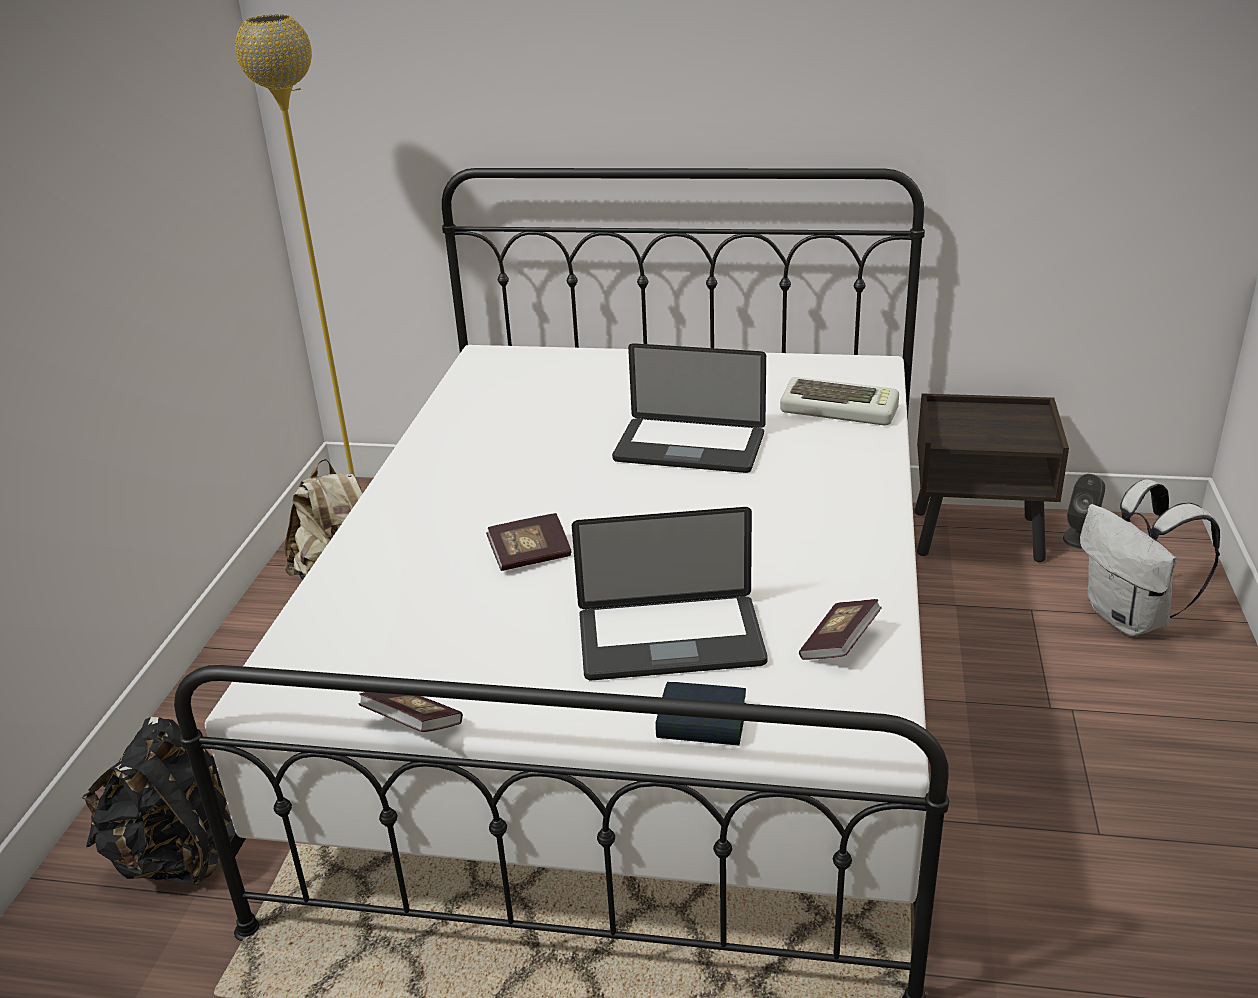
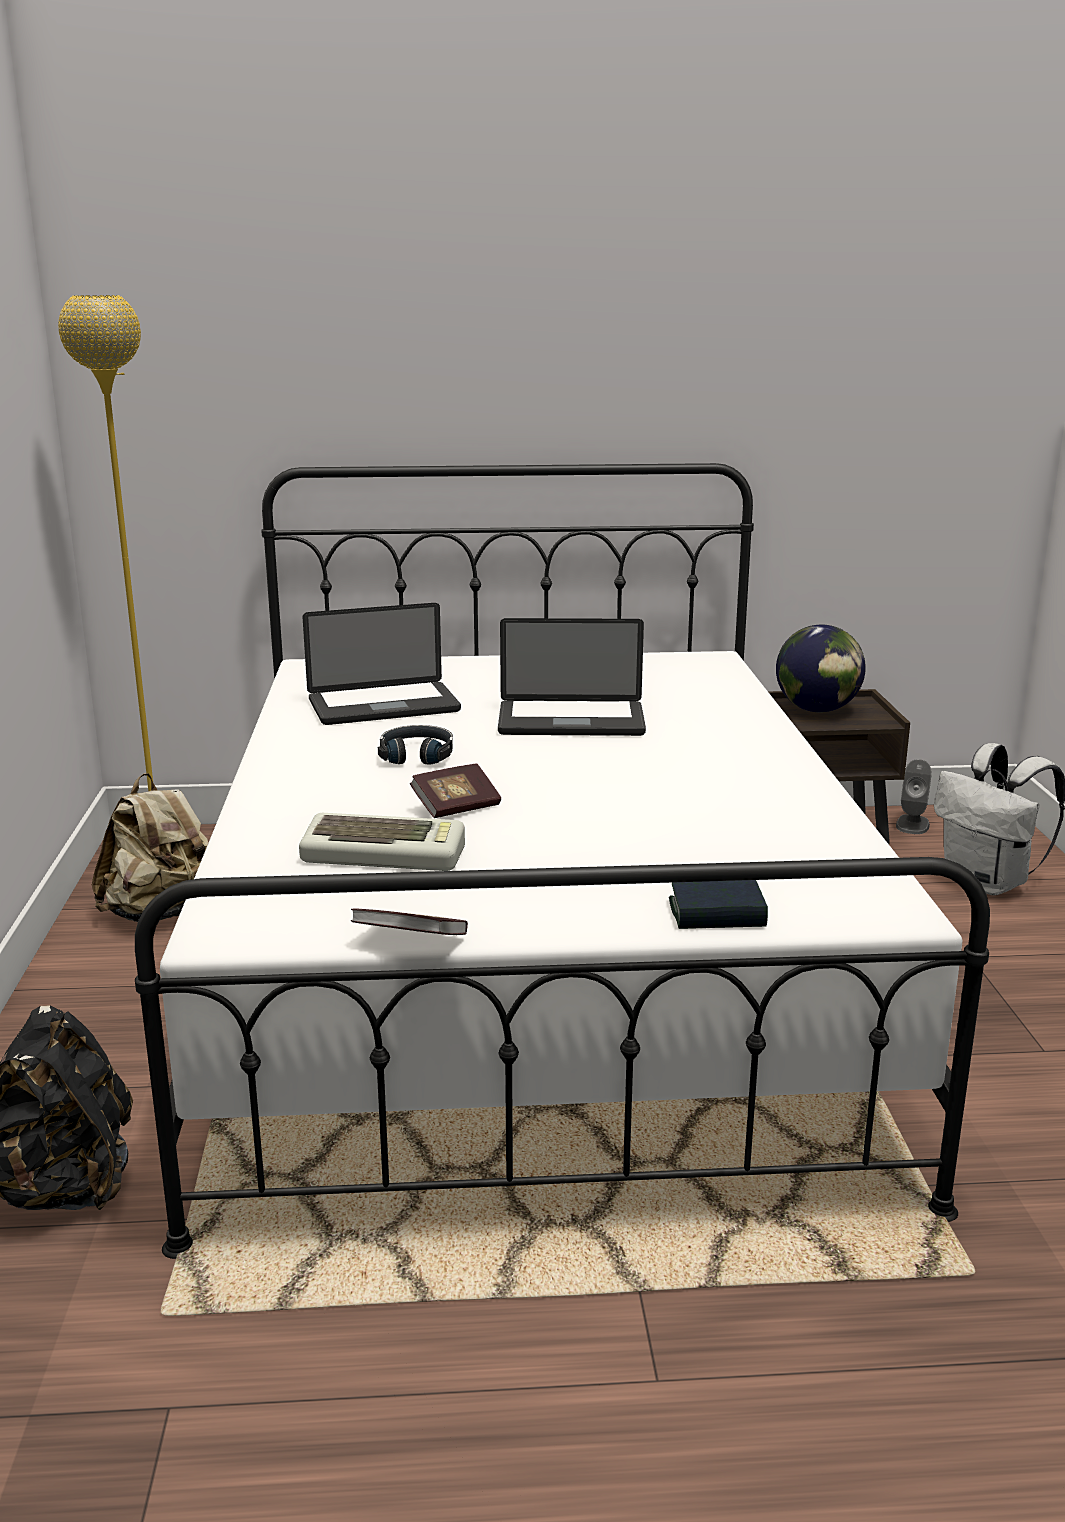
camera: 15 degrees left, 10 degrees down
laptop [572,507,768,680] -> laptop moved to [303,603,461,725]
keyboard [780,377,899,426] -> keyboard moved to [299,813,465,871]
book [799,599,882,660] -> none
none -> black headphones [378,725,453,765]
none -> globe [776,625,866,713]

